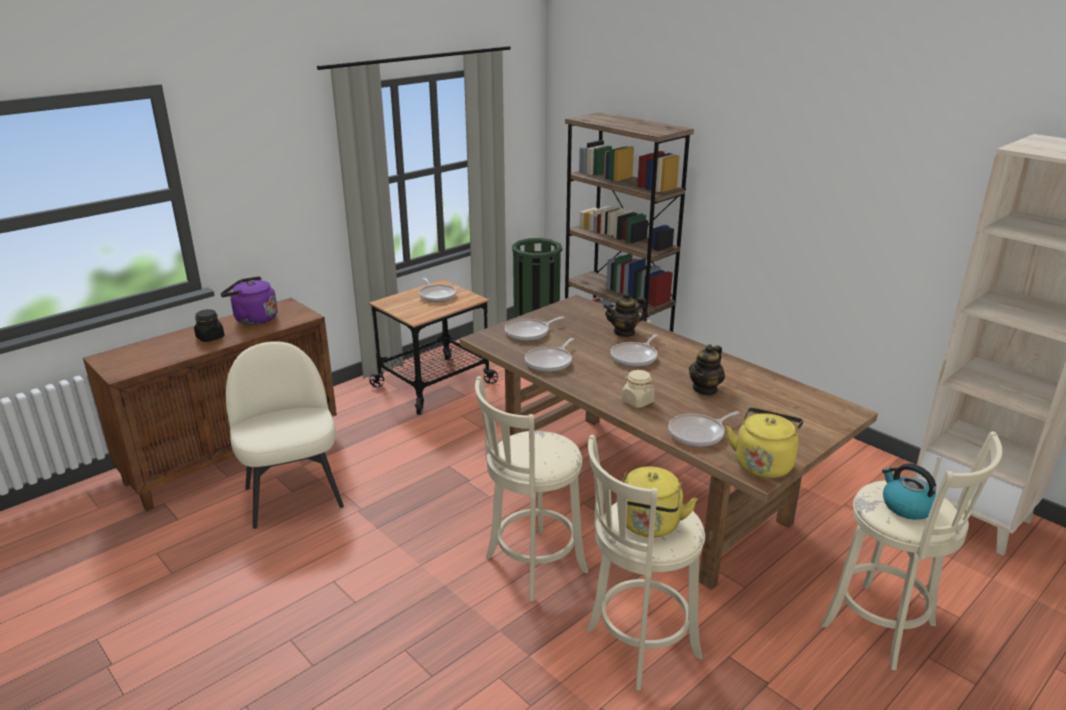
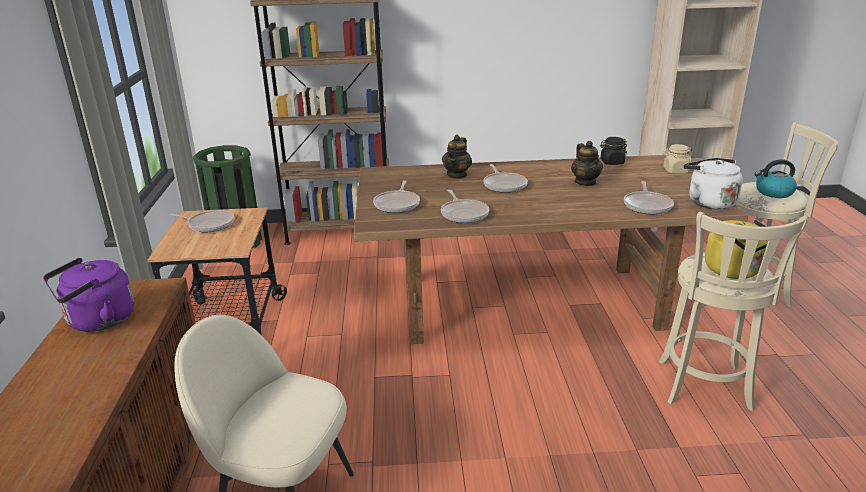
camera: 50 degrees left, 0 degrees up
black jar [194,309,224,342] -> black jar moved to [600,137,627,165]
beige stool [475,376,588,602] -> none
beige jar [622,370,655,408] -> beige jar moved to [663,144,693,174]
yellow kettle [726,407,803,478] -> white kettle [684,158,743,210]

